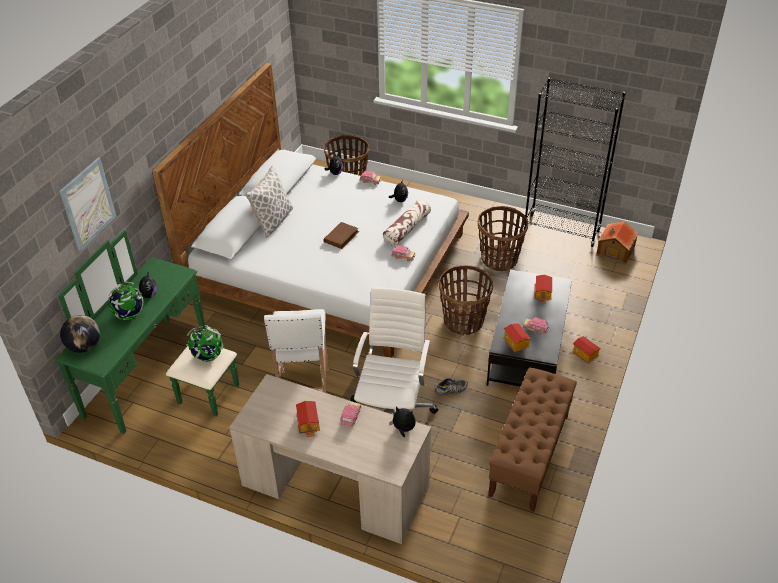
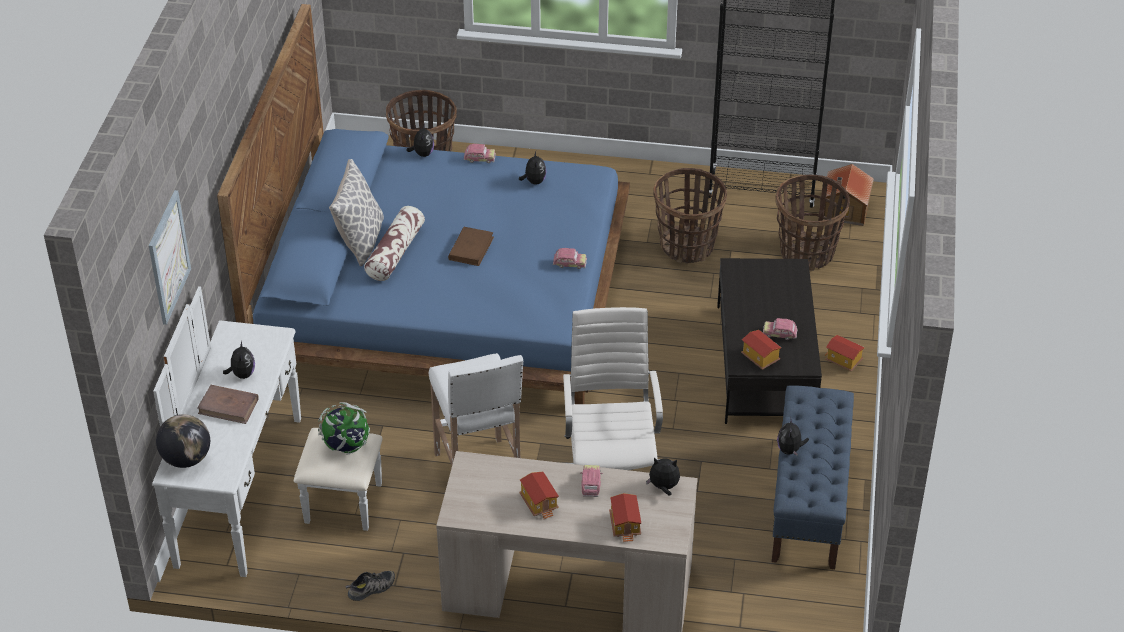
camera: 15 degrees left, 0 degrees up
green dresser [55,230,239,434] -> white dresser [152,286,383,577]
globe [108,282,143,320] -> brown book [197,385,259,424]
white bed [152,63,469,357] -> blue bed [217,4,630,404]
pillow [383,199,431,246] -> pillow moved to [364,206,425,281]
shoe [434,378,468,396] -> shoe moved to [345,571,395,601]
basket [439,265,493,336] -> basket moved to [776,175,850,271]
brown bench [488,367,577,512] -> blue bench [772,385,854,569]
toy house [534,275,552,304] -> toy house moved to [609,493,641,542]
none -> plush toy [777,416,809,456]

